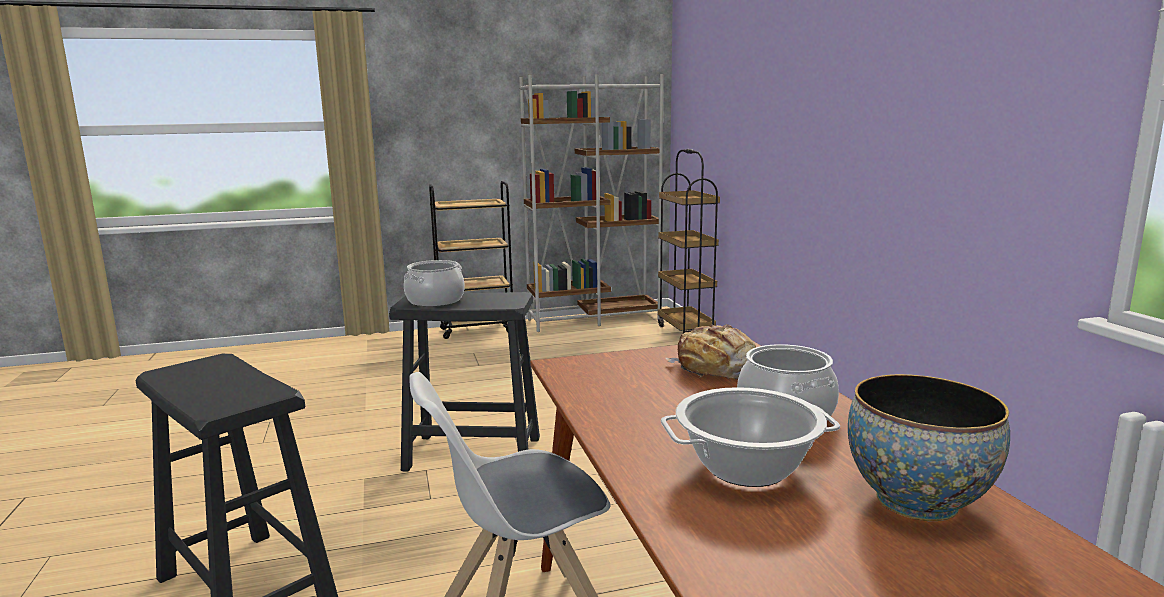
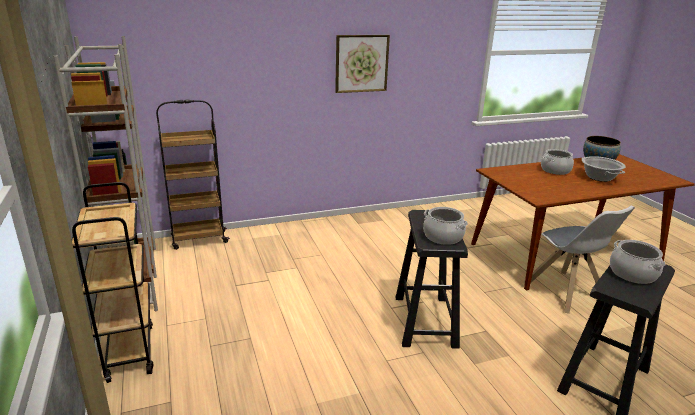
camera: 95 degrees left, 10 degrees up
bread [666,324,756,379] -> none
none -> picture [335,35,390,93]
none -> cooking pot [610,240,665,284]

